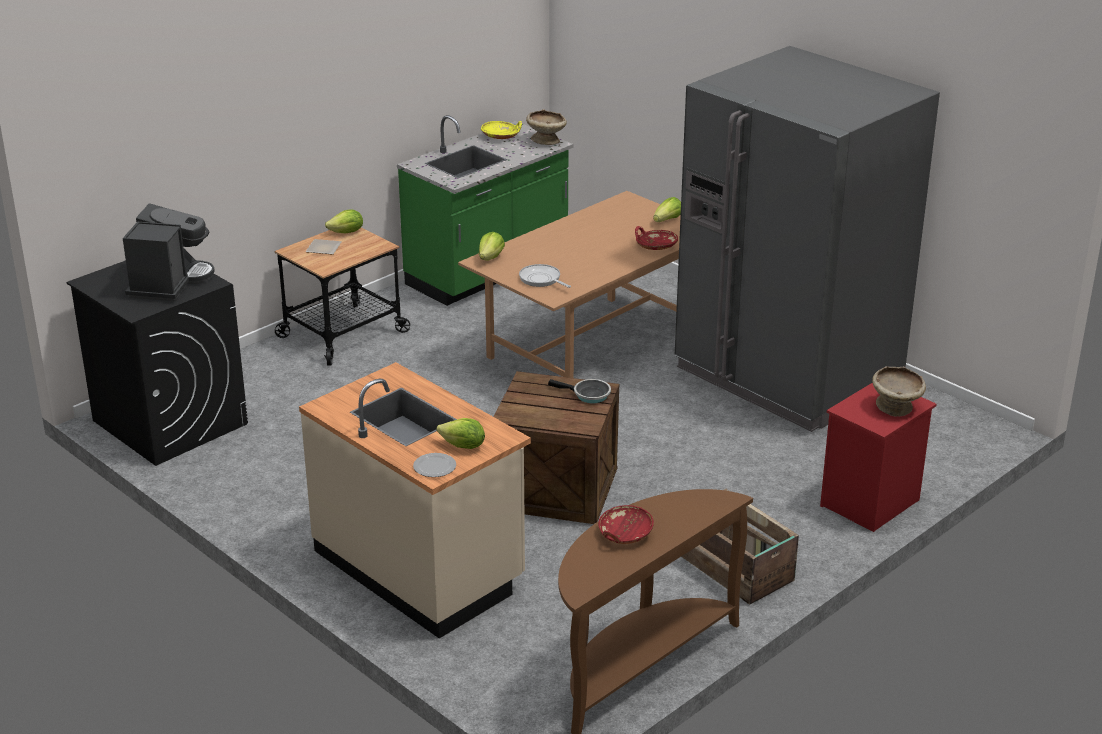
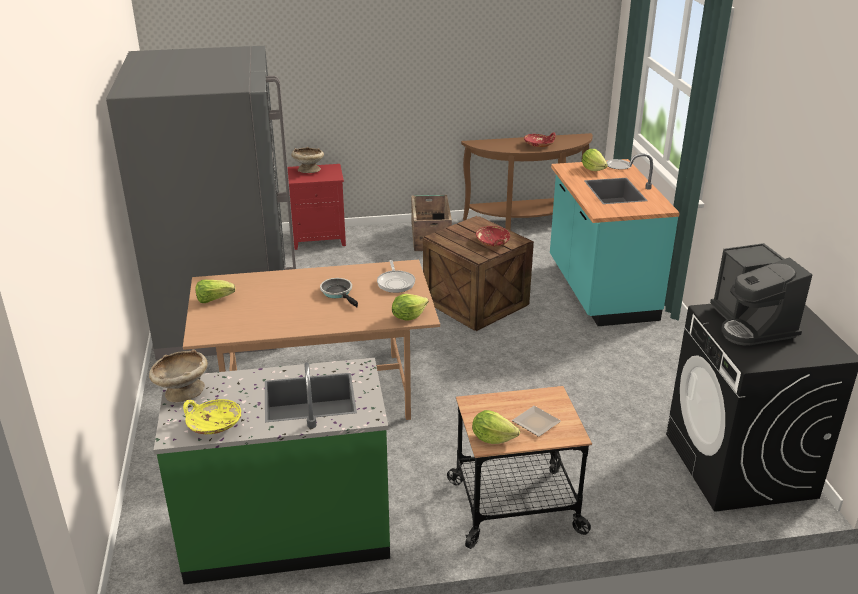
camera: 145 degrees left, 0 degrees up
coffee machine [123,203,215,301] -> coffee machine turned 60 degrees counterclockwise [710,243,812,346]
beige counter [299,362,531,638] -> turquoise counter [550,153,680,326]
frying pan [548,379,611,403] -> frying pan moved to [320,278,358,307]
red bowl [635,226,678,250] -> red bowl moved to [476,226,510,247]

